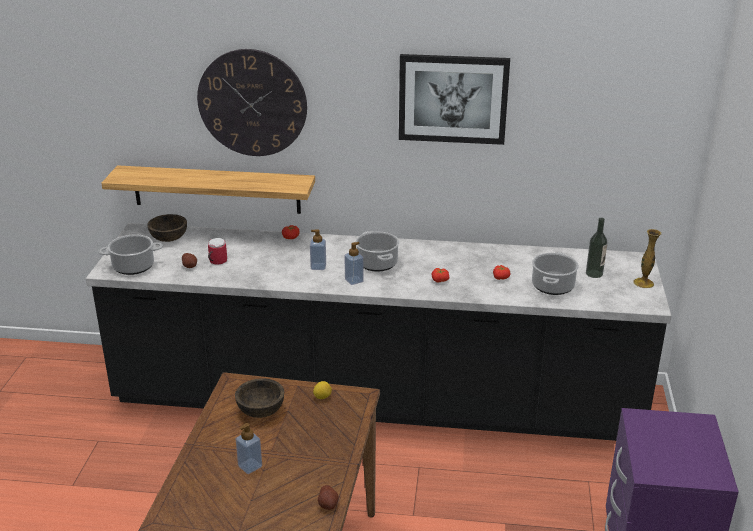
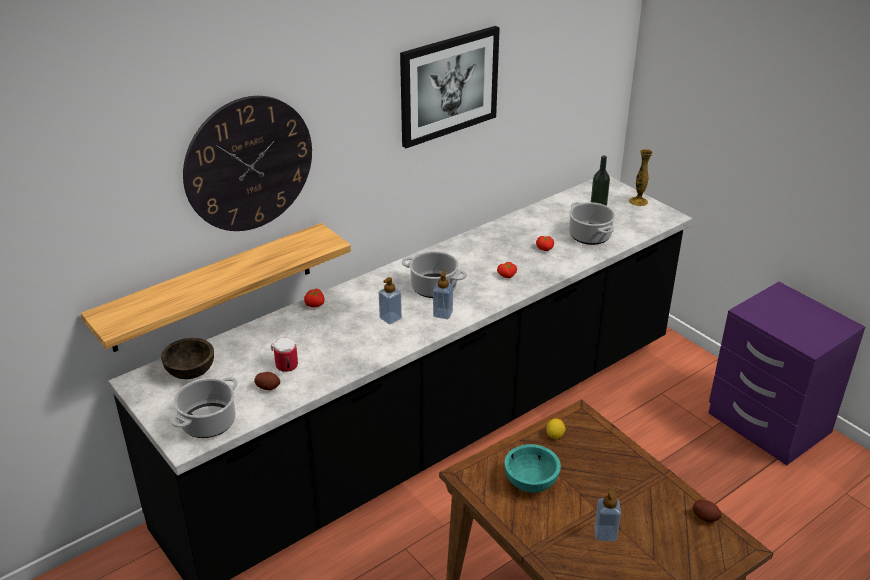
camera: 45 degrees left, 5 degrees up
brown bowl [235,378,284,418] -> turquoise bowl [504,444,561,493]

